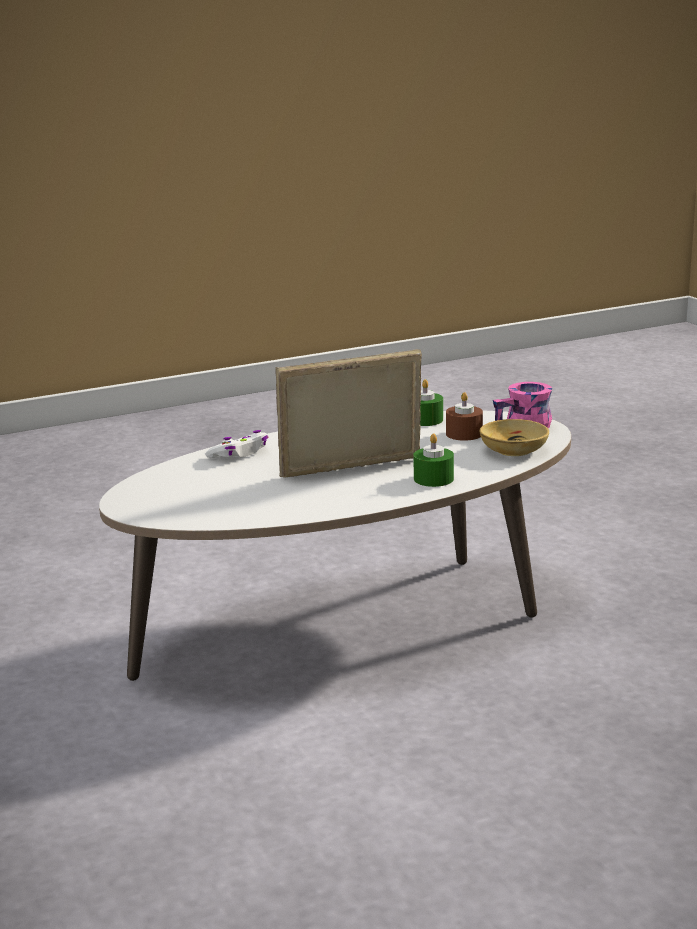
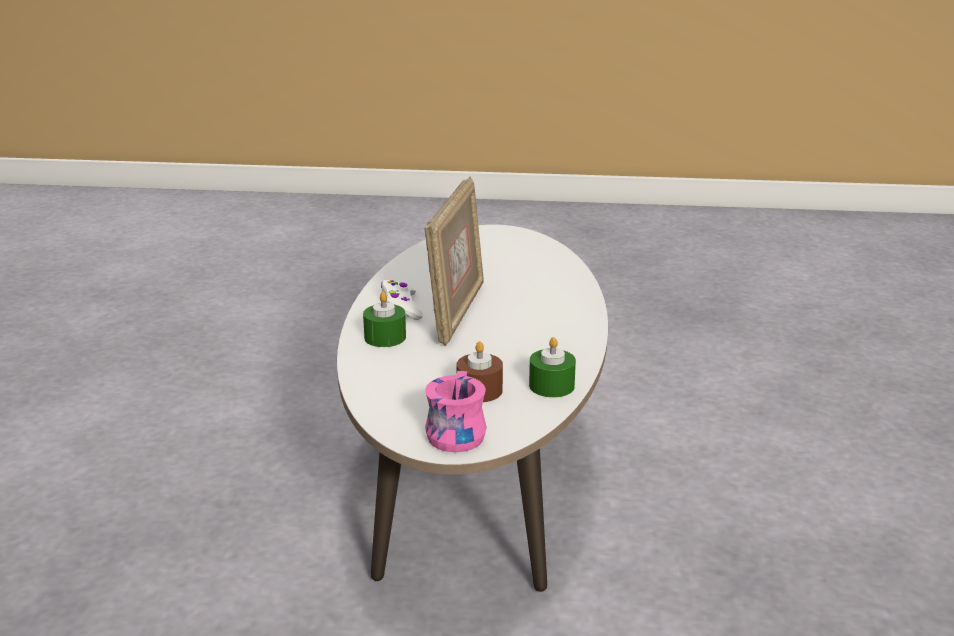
camera: 120 degrees right, 5 degrees up
white game controller [205,430,268,458] -> white game controller moved to [381,280,423,320]
beige bowl [479,419,549,456] -> none

